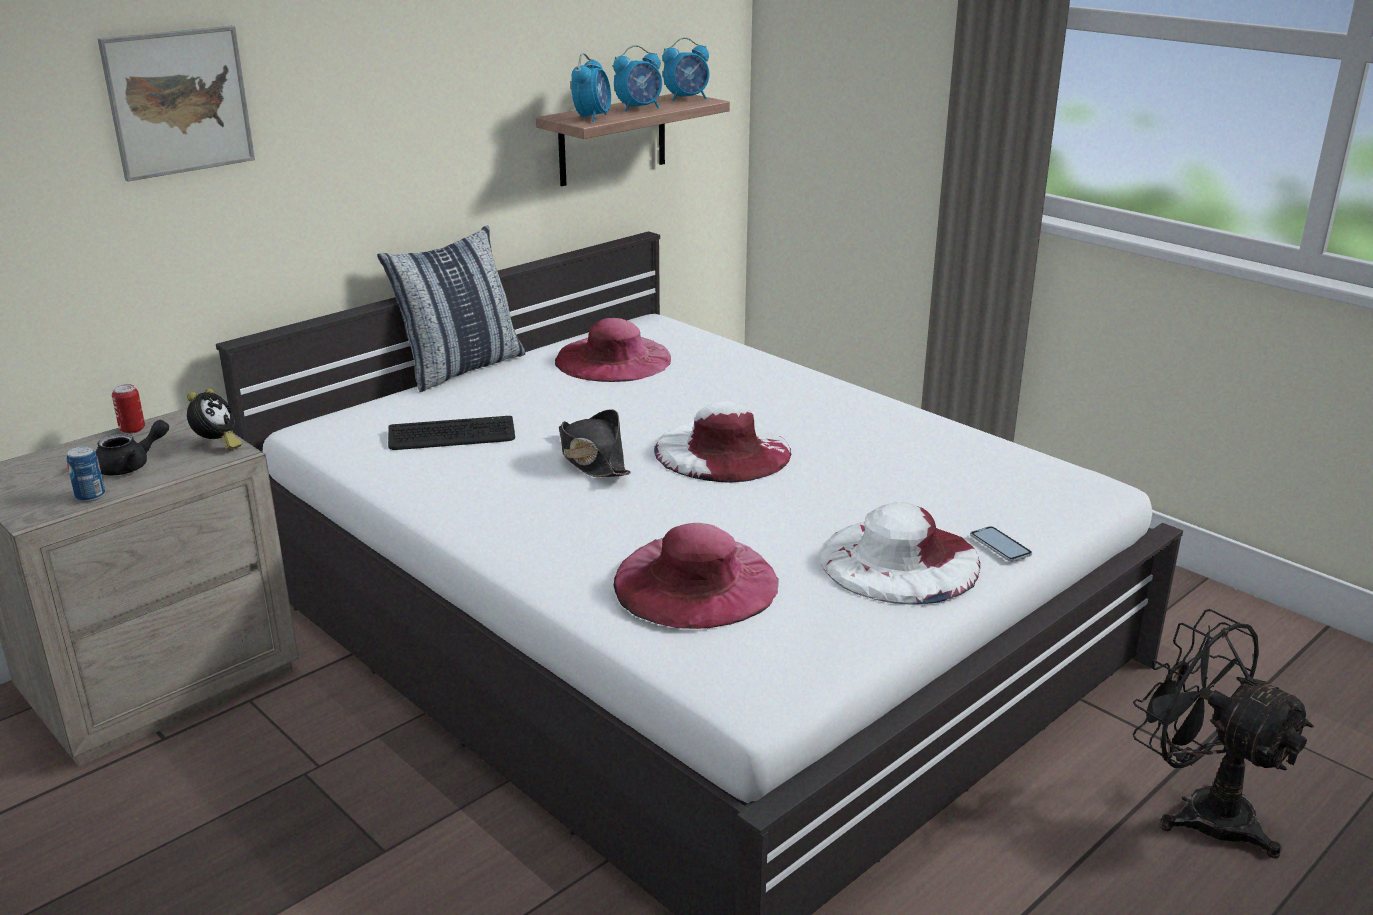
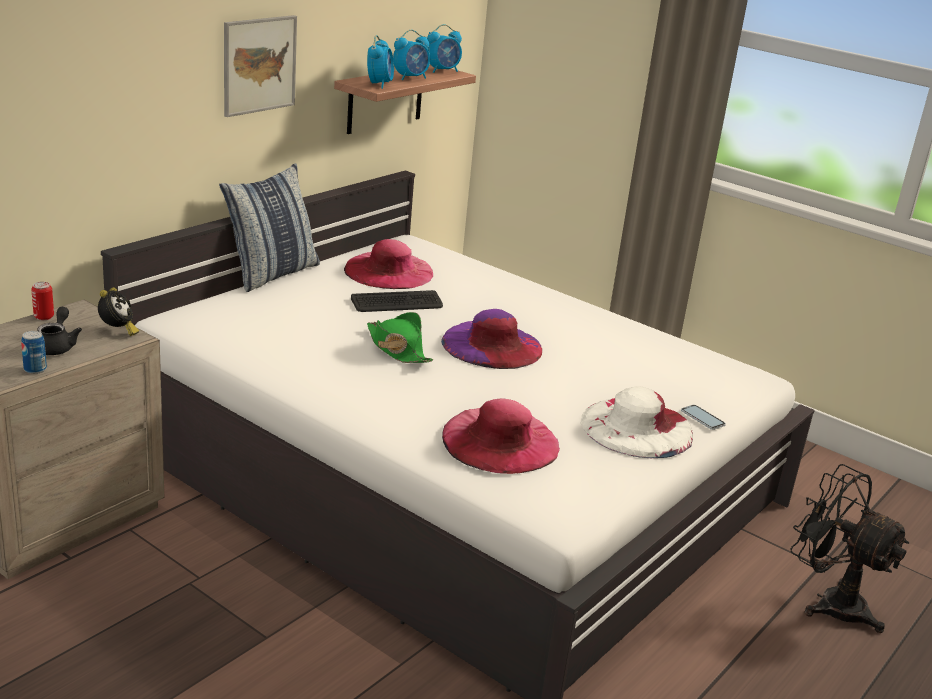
camera: 10 degrees left, 0 degrees up
black teapot [96,420,169,475] -> black teapot turned 45 degrees counterclockwise [38,307,82,355]
picture [98,26,255,181] -> picture moved to [224,15,297,117]
keyboard [388,416,515,450] -> keyboard moved to [351,290,443,312]
black hat [559,409,631,477] -> green hat [367,312,433,363]
white hat [654,402,791,483] -> purple hat [441,309,542,369]

